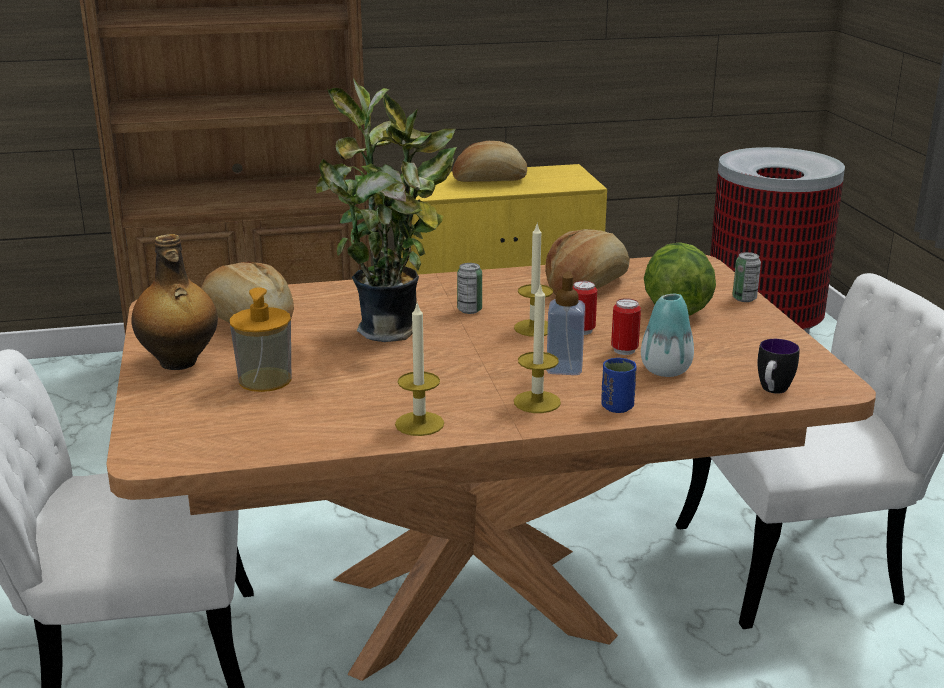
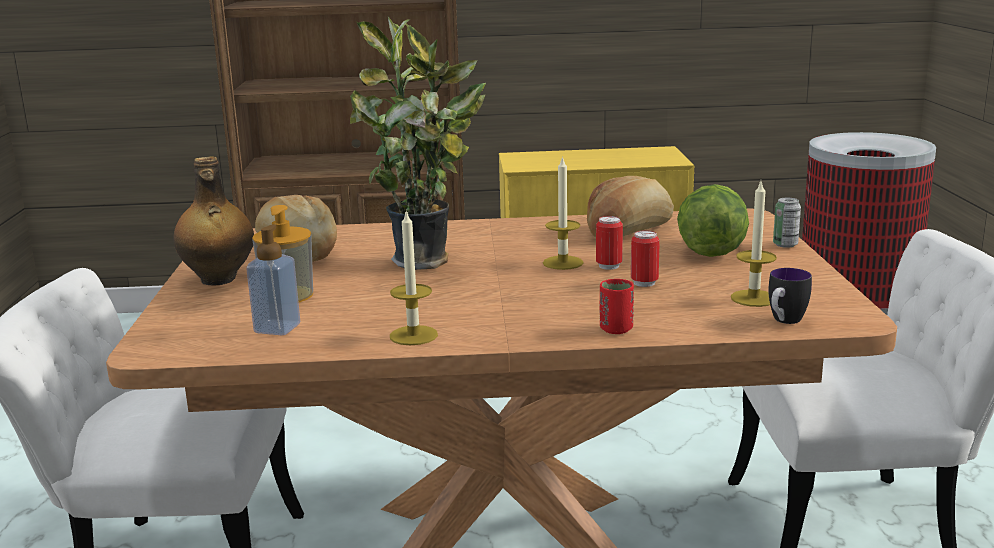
camera: 10 degrees right, 5 degrees down
bread [452,141,527,182] -> none
can [457,263,482,314] -> none
candle [514,283,561,413] -> candle moved to [731,182,777,307]
soap dispenser [546,271,585,375] -> soap dispenser moved to [246,224,300,335]
blue cup [601,358,637,413] -> red cup [600,279,634,334]
vase [641,294,694,377] -> none

